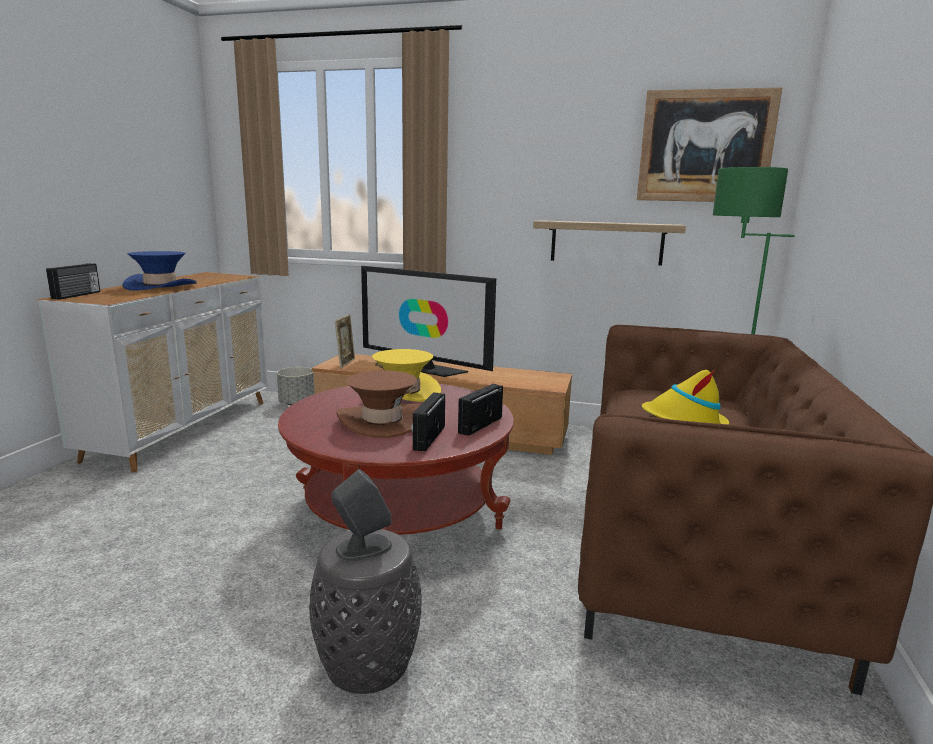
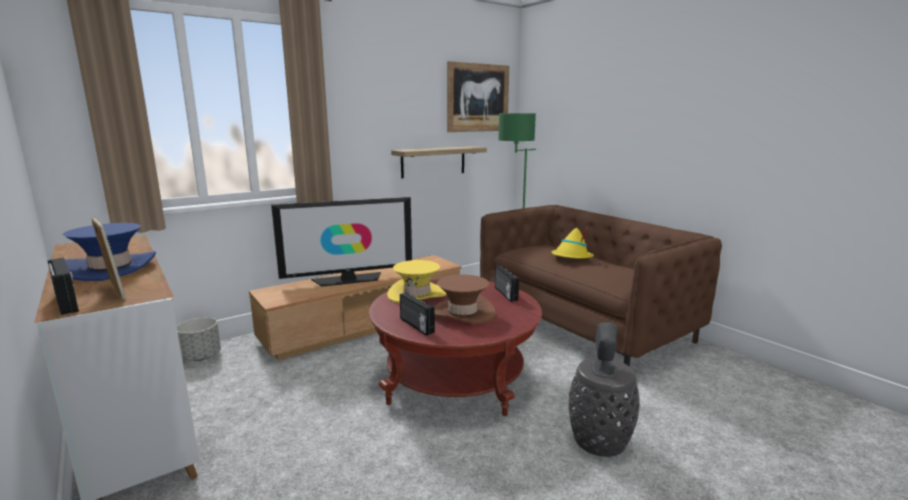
camera: 50 degrees left, 0 degrees up
picture frame [335,314,355,369] -> picture frame moved to [92,218,126,299]
radio [411,392,445,451] -> radio moved to [400,292,435,336]

